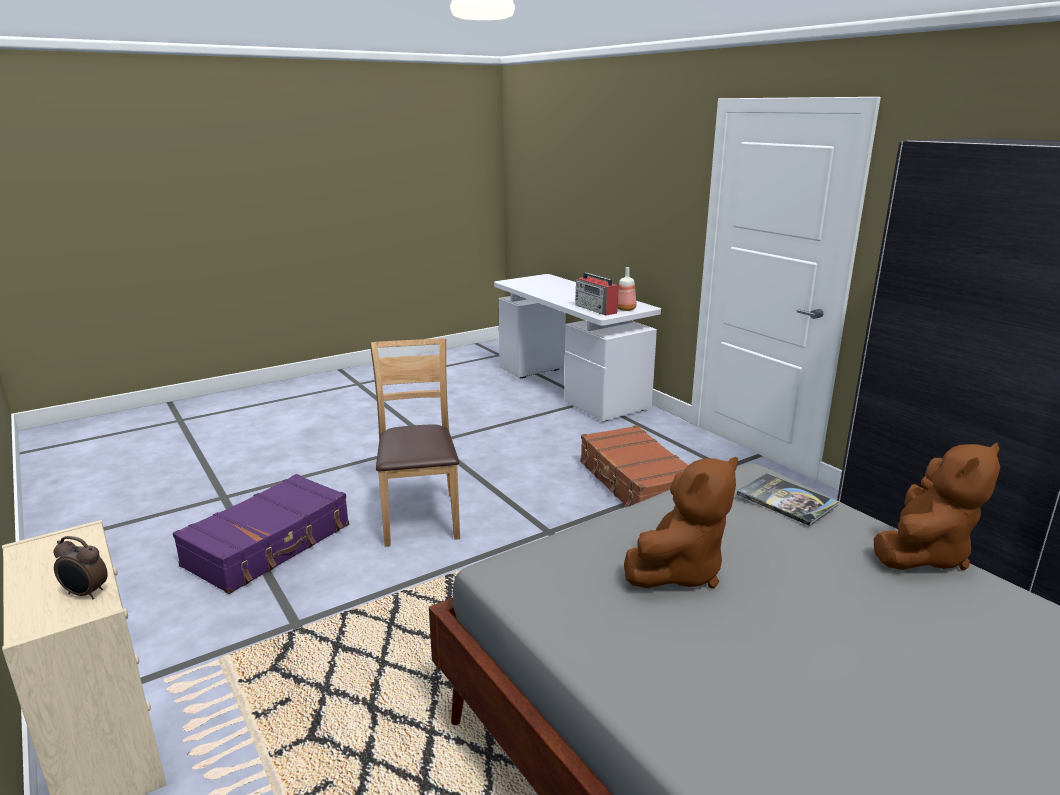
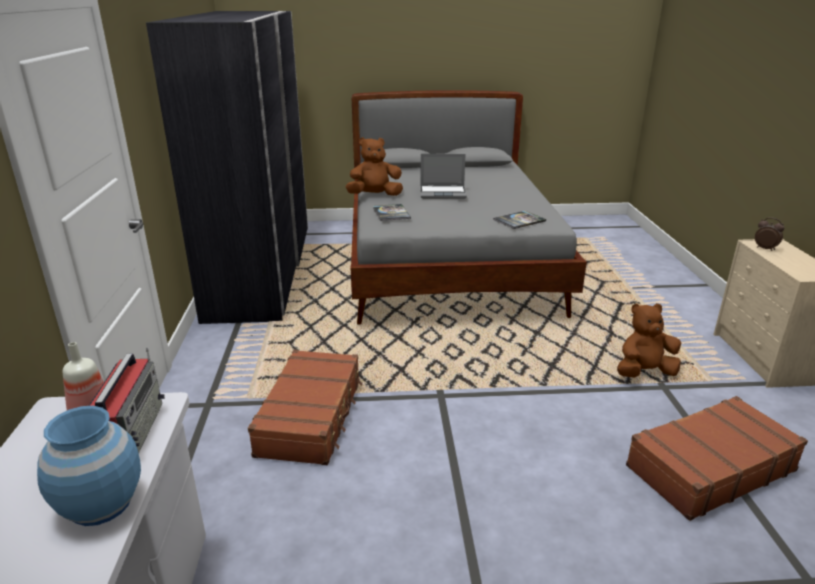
camera: 150 degrees left, 5 degrees up
purple suitcase [173,474,349,594] -> brown suitcase [626,396,808,521]
brown chair [370,338,460,547] -> none
brown plush toy [624,457,738,588] -> brown plush toy moved to [617,303,681,378]
none -> blue vase [37,406,141,526]
none -> laptop [420,154,467,199]
none -> book [493,211,546,229]

